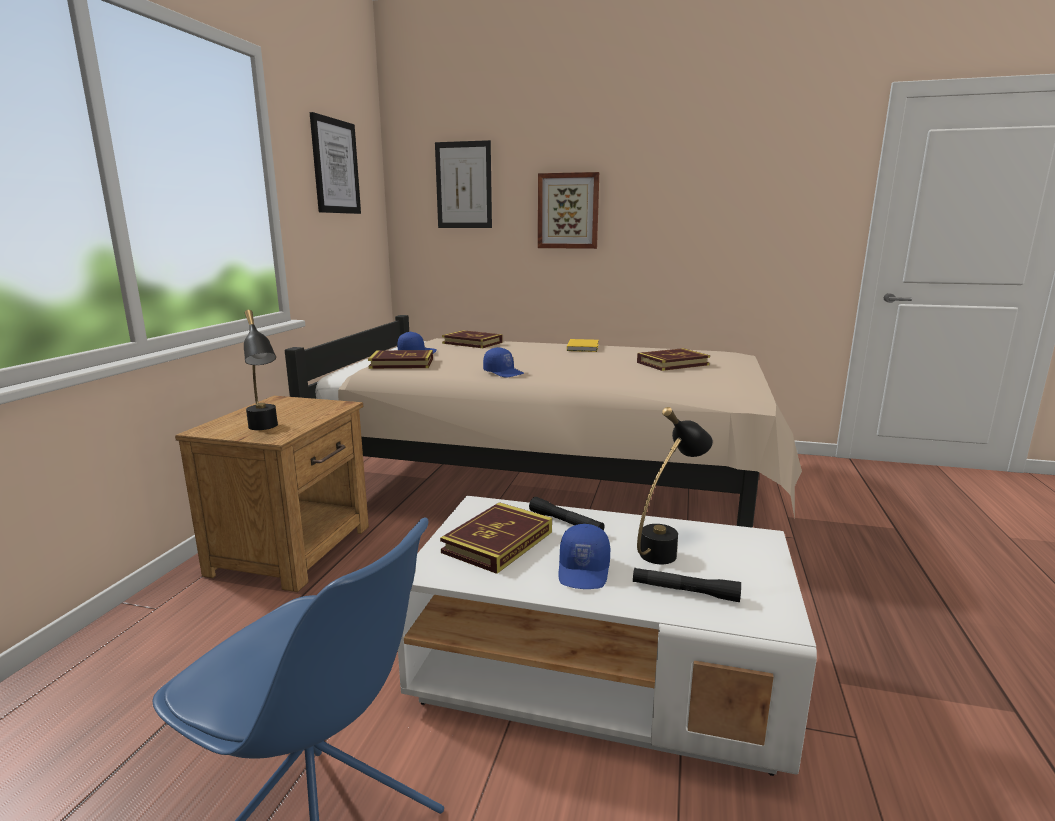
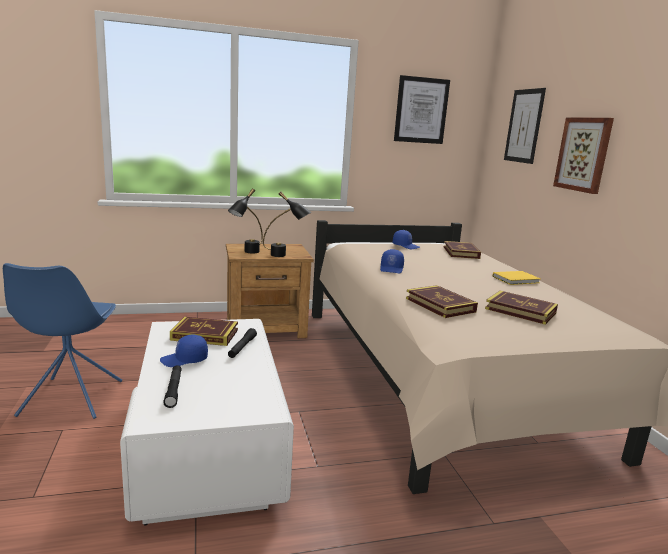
camera: 60 degrees right, 0 degrees up
book [368,350,433,369] -> book moved to [406,285,478,318]
black table lamp [637,407,713,564] -> black table lamp moved to [263,192,312,257]

